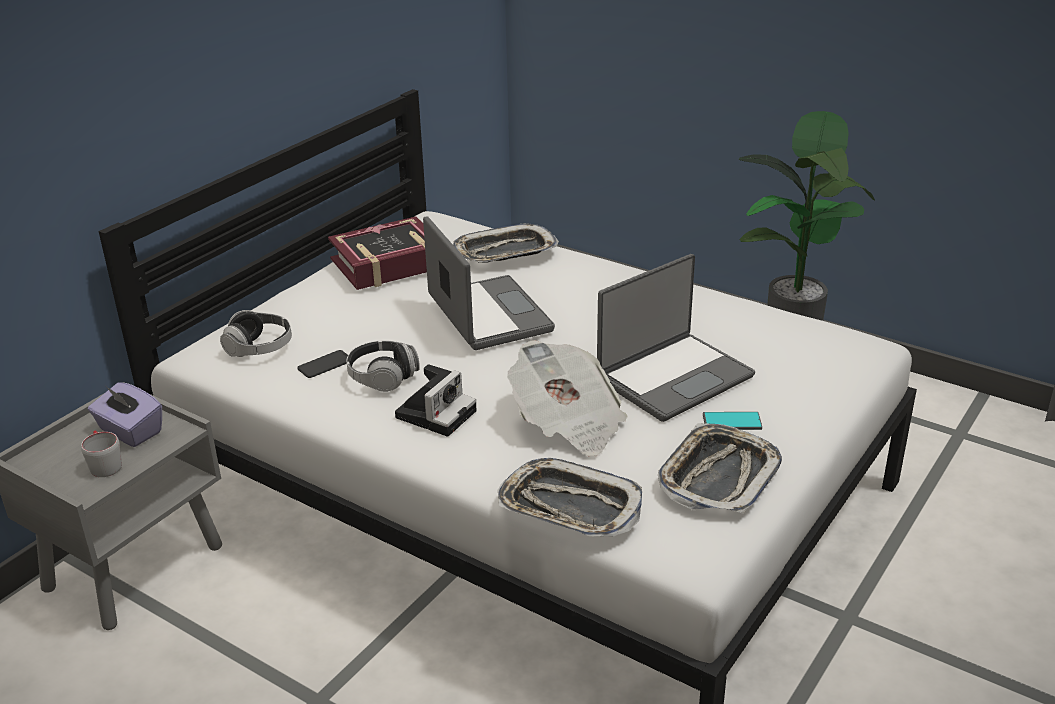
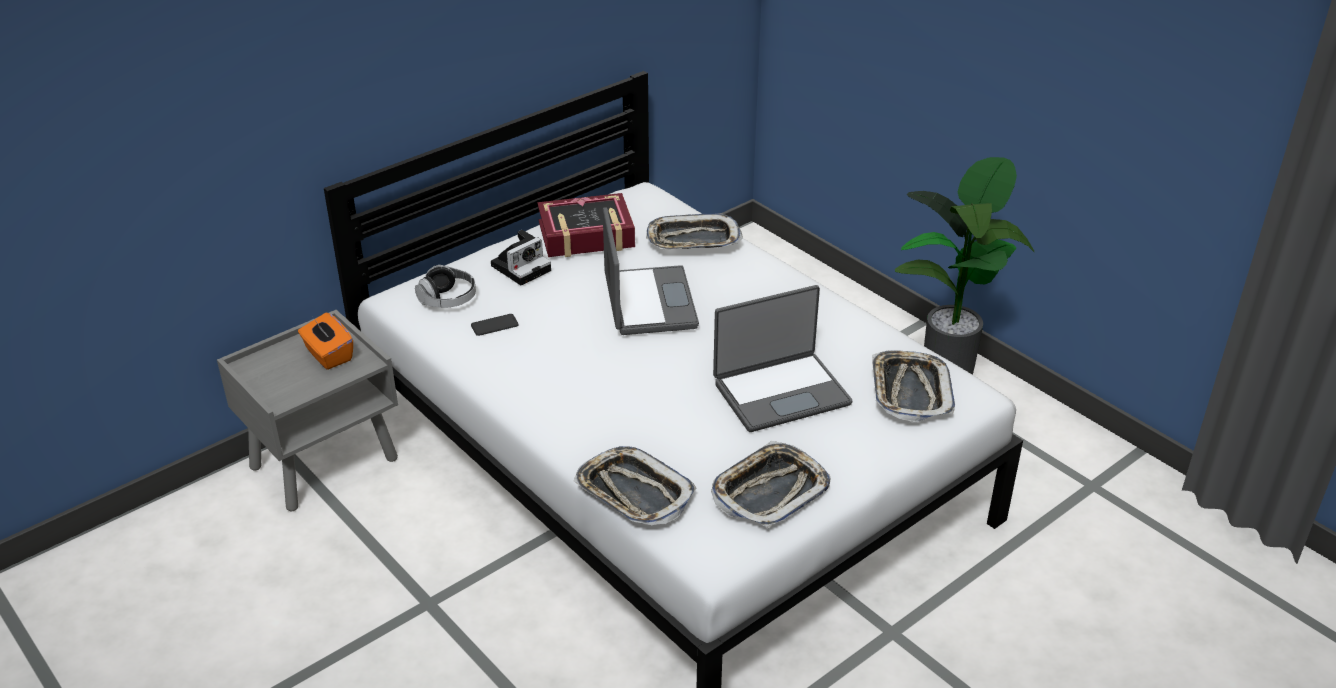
camera: 15 degrees right, 5 degrees up
grey mug [81,430,122,477] -> none
purple tissue box [88,382,162,447] -> orange tissue box [298,313,353,370]
headphones [347,340,420,392] -> none
camera [395,364,477,437] -> camera moved to [491,230,551,286]
newspaper [507,340,628,457] -> none
phone [703,412,762,430] -> none
none -> tray [872,350,955,422]

